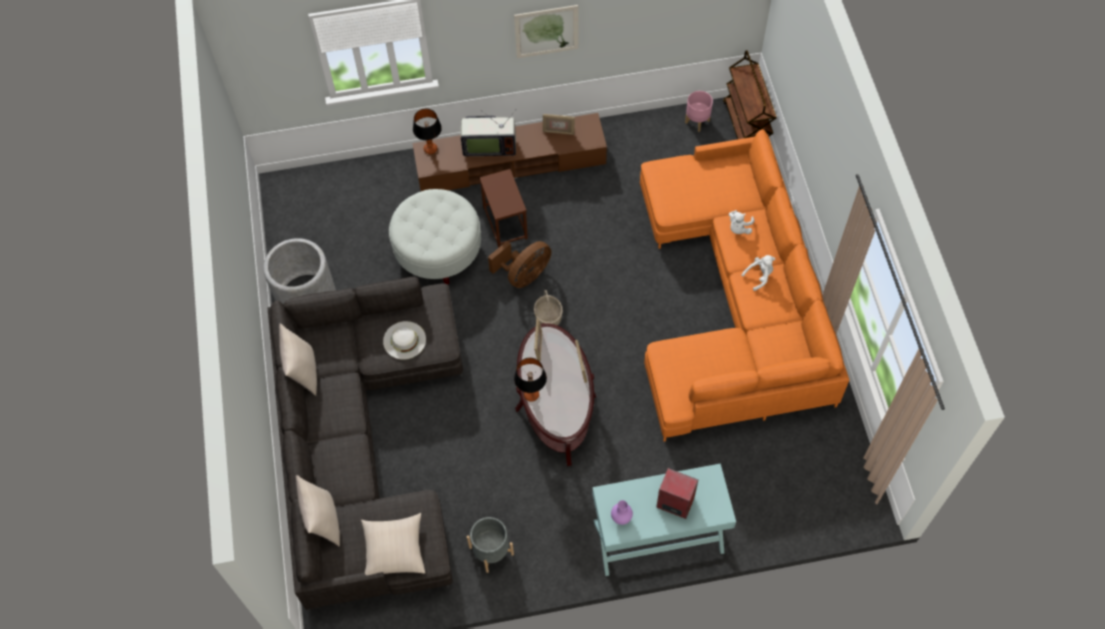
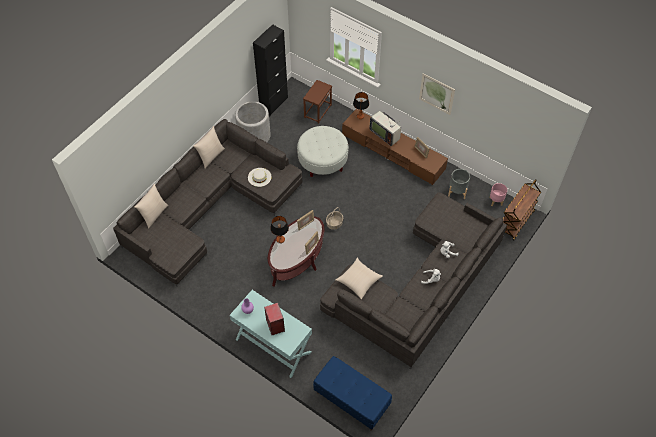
camera: 45 degrees right, 5 degrees down
beige pillow [361,513,425,575] -> beige pillow moved to [336,258,383,299]
grey planter [467,517,514,573] -> grey planter moved to [448,169,470,199]
brown side table [479,169,528,247] -> brown side table moved to [303,80,332,124]
brown fan [488,241,551,288] -> none
orange sofa [640,129,849,441] -> grey sofa [320,192,507,369]
none -> black cabinet [253,24,288,115]
none -> blue bench [313,356,392,431]

